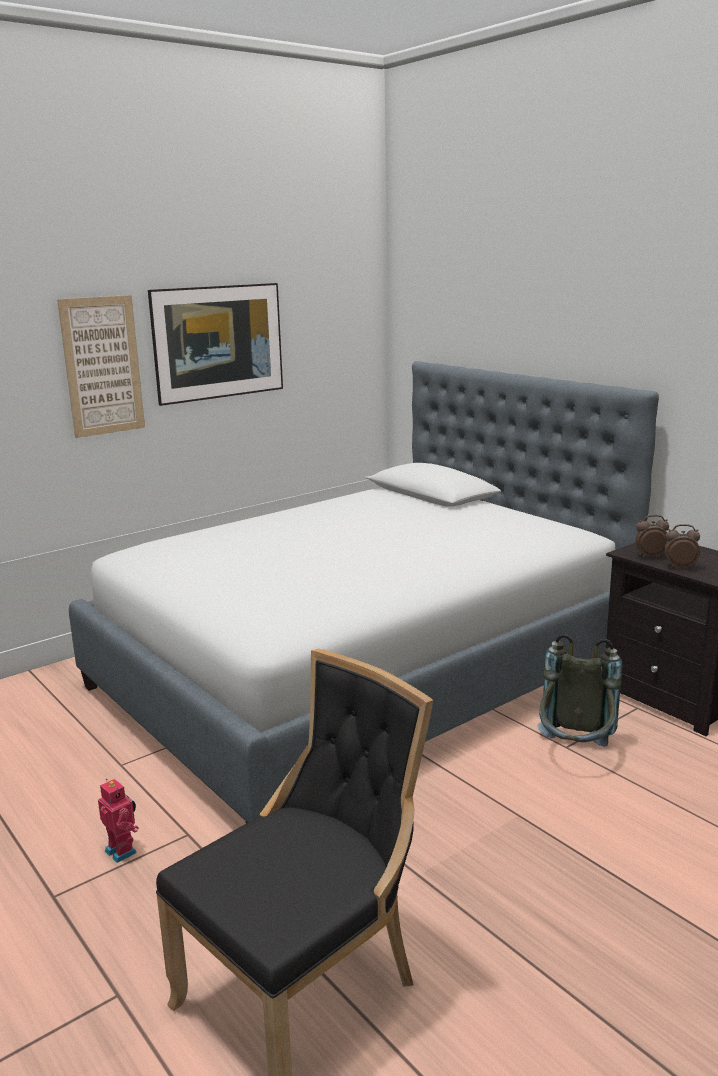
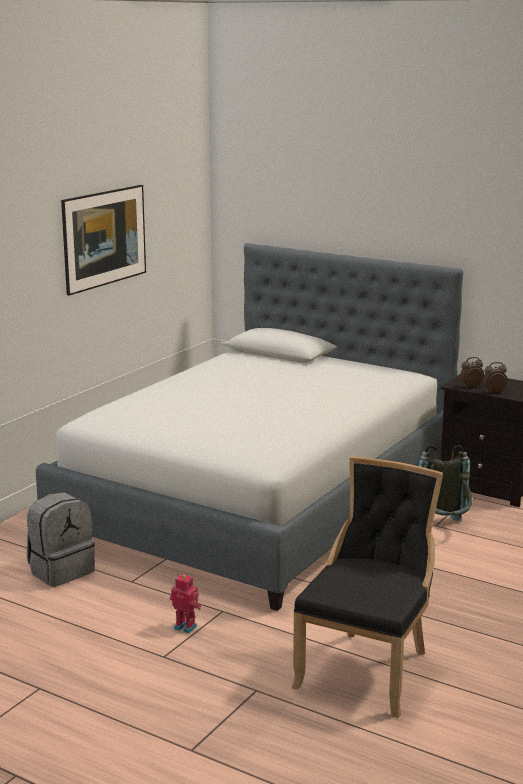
camera: 20 degrees left, 0 degrees up
picture [57,295,145,438] -> none
none -> grey backpack [27,492,95,587]

